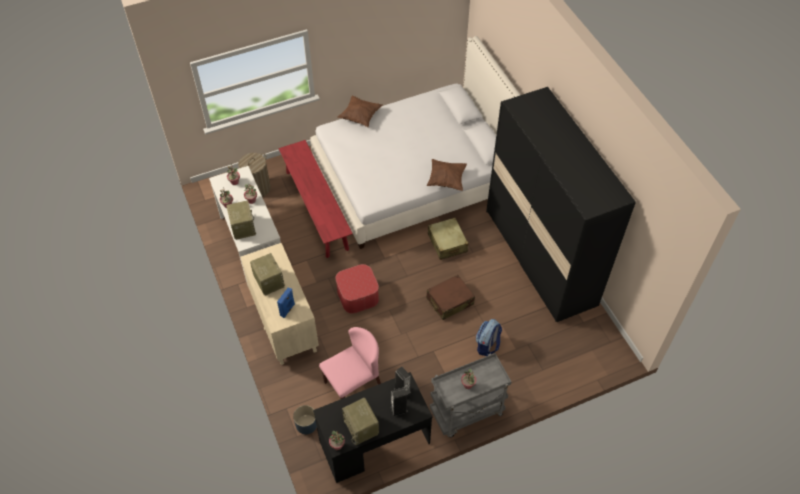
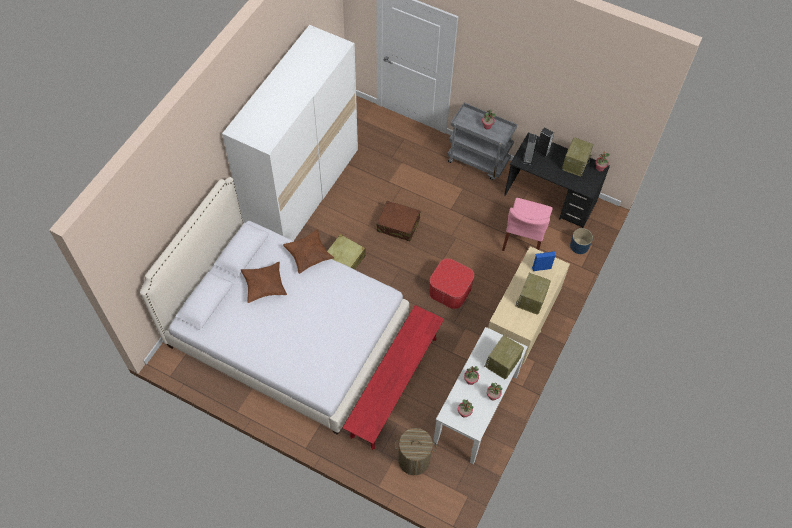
camera: 130 degrees left, 5 degrees up
pink chair [319,327,381,399] -> pink chair turned 90 degrees counterclockwise [502,198,553,251]
brown pillow [338,95,382,127] -> brown pillow moved to [241,262,287,303]
backpack [476,319,502,356] -> none
black wardrobe [486,87,636,322] -> white wardrobe [222,25,358,241]

